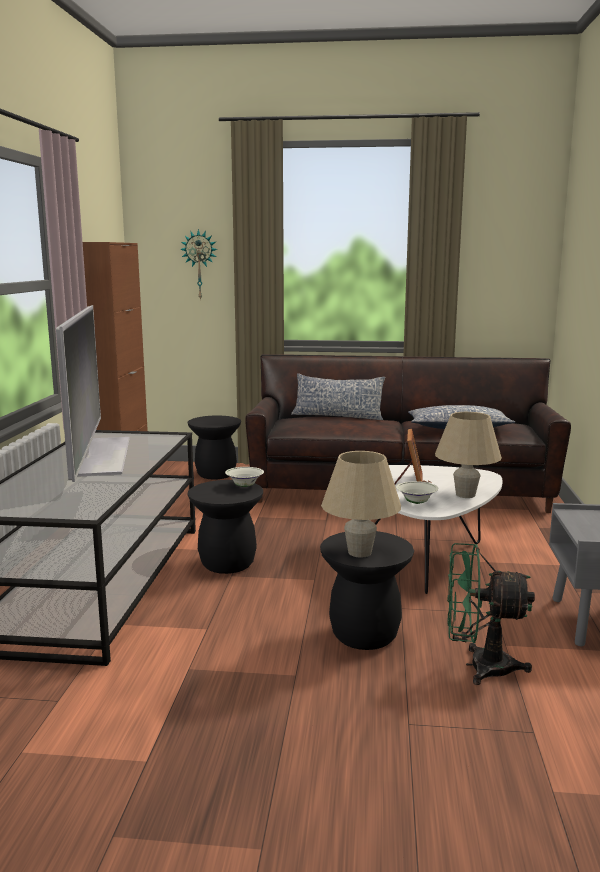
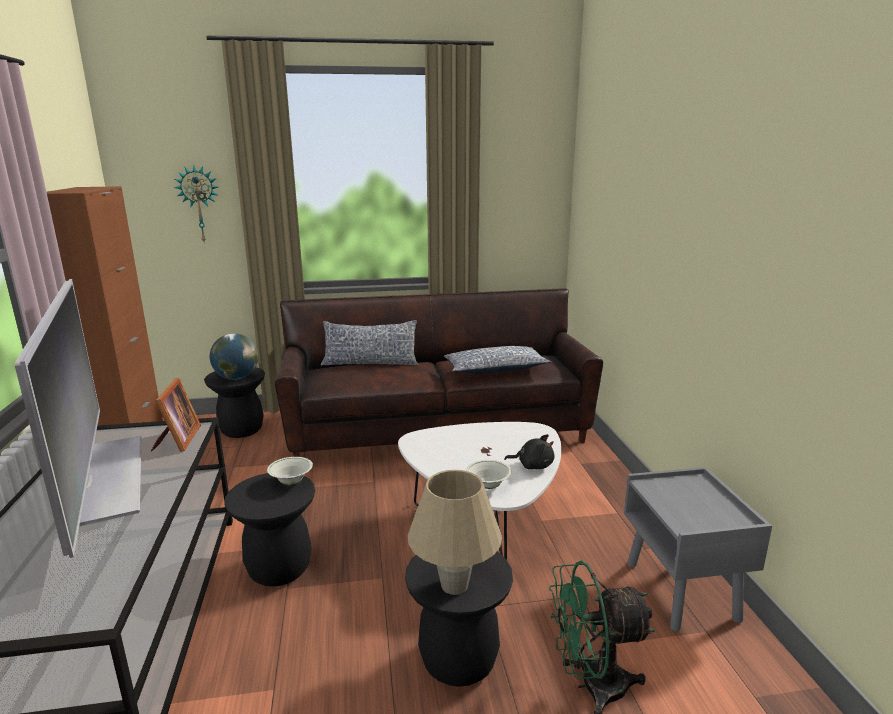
camera: 15 degrees left, 5 degrees up
picture frame [394,429,423,484] -> picture frame moved to [151,378,201,452]
beige table lamp [435,412,502,498] -> black plush toy [504,434,554,469]
none -> globe [210,333,259,380]

